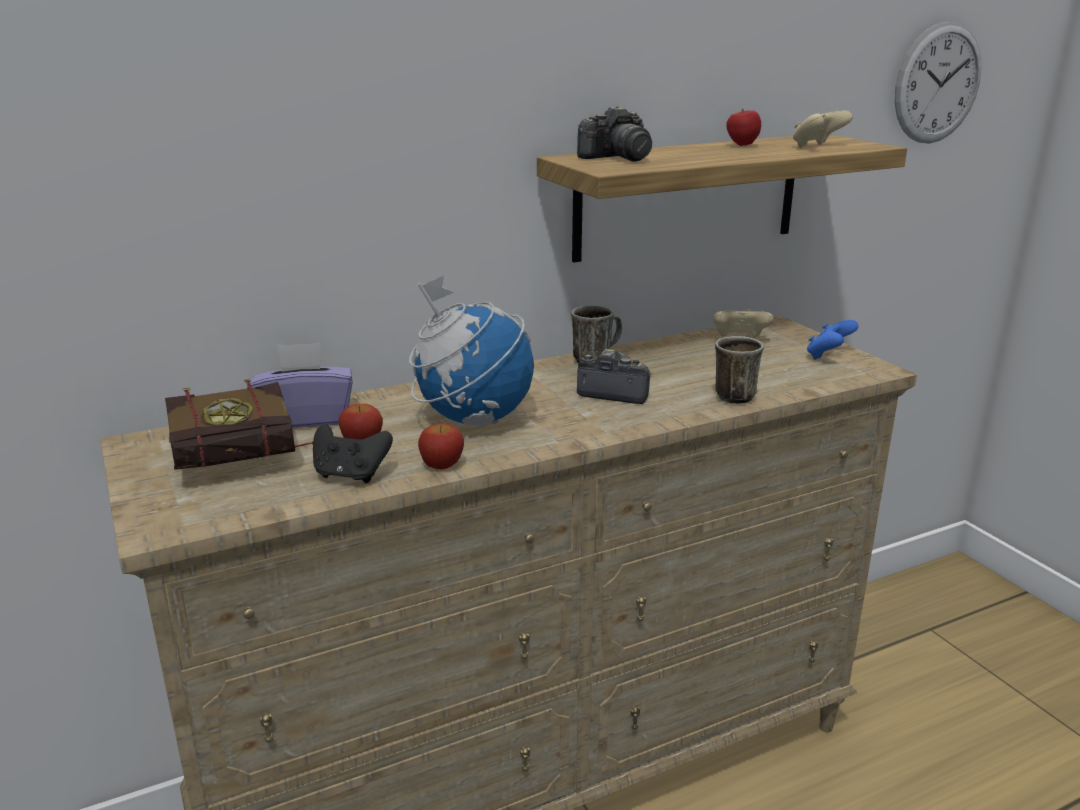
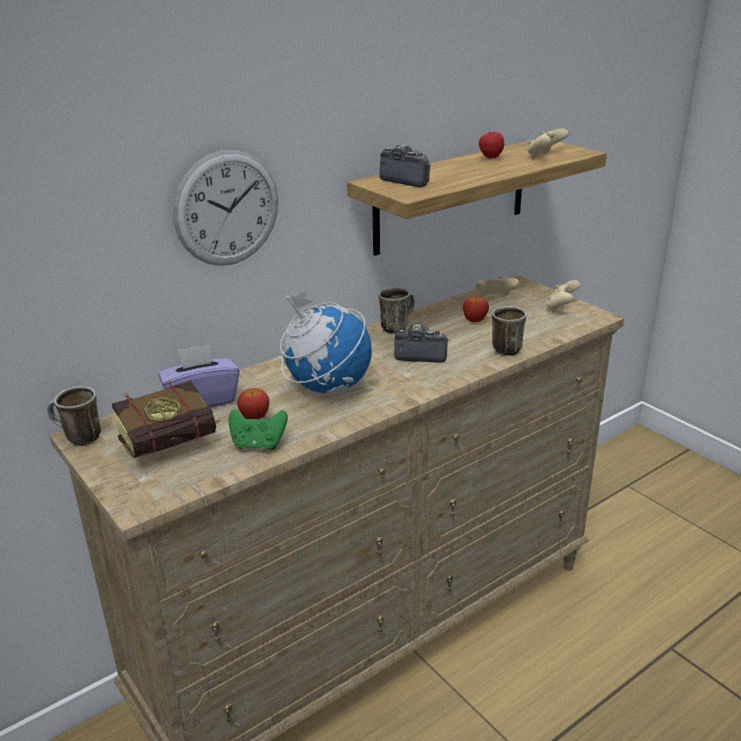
camera: 10 degrees left, 5 degrees up
black game controller [313,424,393,483] -> green game controller [229,409,288,450]
apple [418,423,464,469] -> apple moved to [463,296,489,322]
camera [577,106,652,162] -> camera turned 105 degrees counterclockwise [380,145,430,187]
blue game controller [807,320,859,360] -> beige game controller [546,280,580,312]
wall clock [895,21,981,144] -> wall clock moved to [173,150,278,266]
none -> mug [47,386,101,445]

